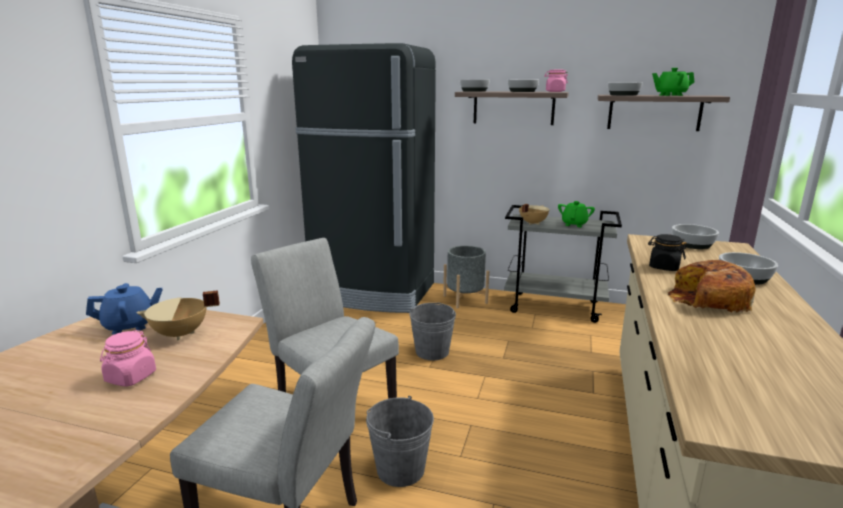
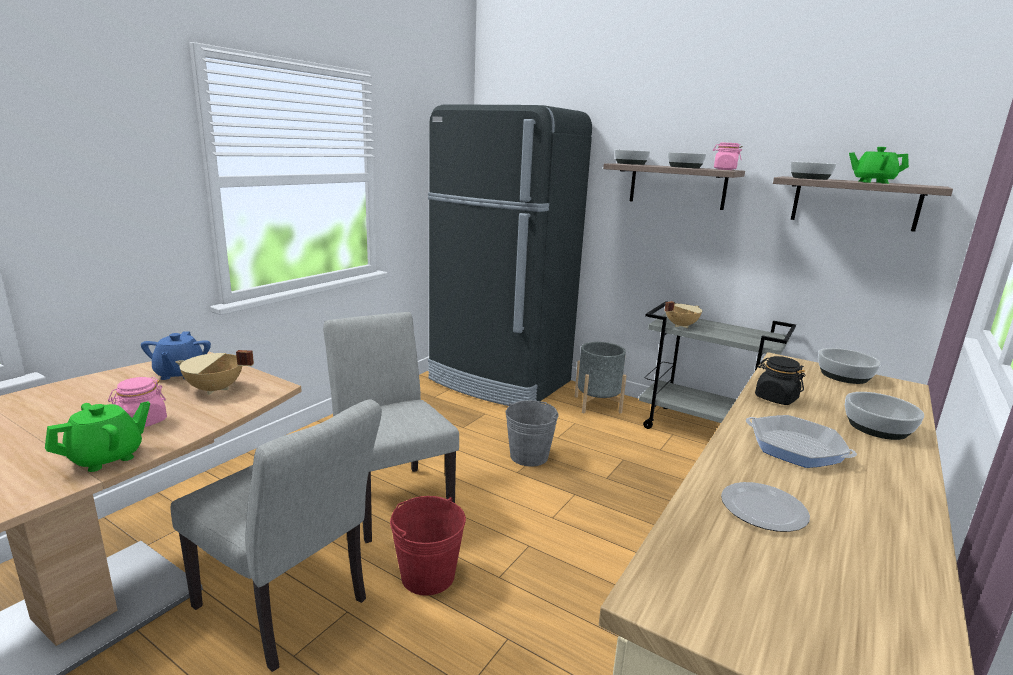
camera: 15 degrees right, 0 degrees up
blue teapot [86,283,162,335] -> blue teapot turned 90 degrees clockwise [141,331,211,380]
grey bucket [366,396,434,487] -> red bucket [390,496,466,596]
green teapot [558,201,595,227] -> green teapot moved to [45,401,150,472]
bread [668,260,756,313] -> frying pan [746,415,857,468]
none -> plate [721,482,810,532]

